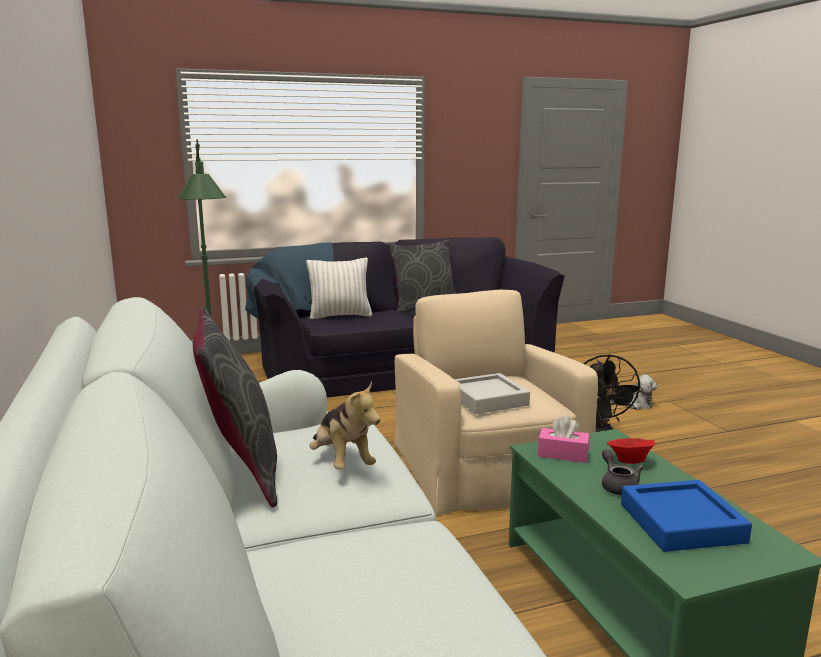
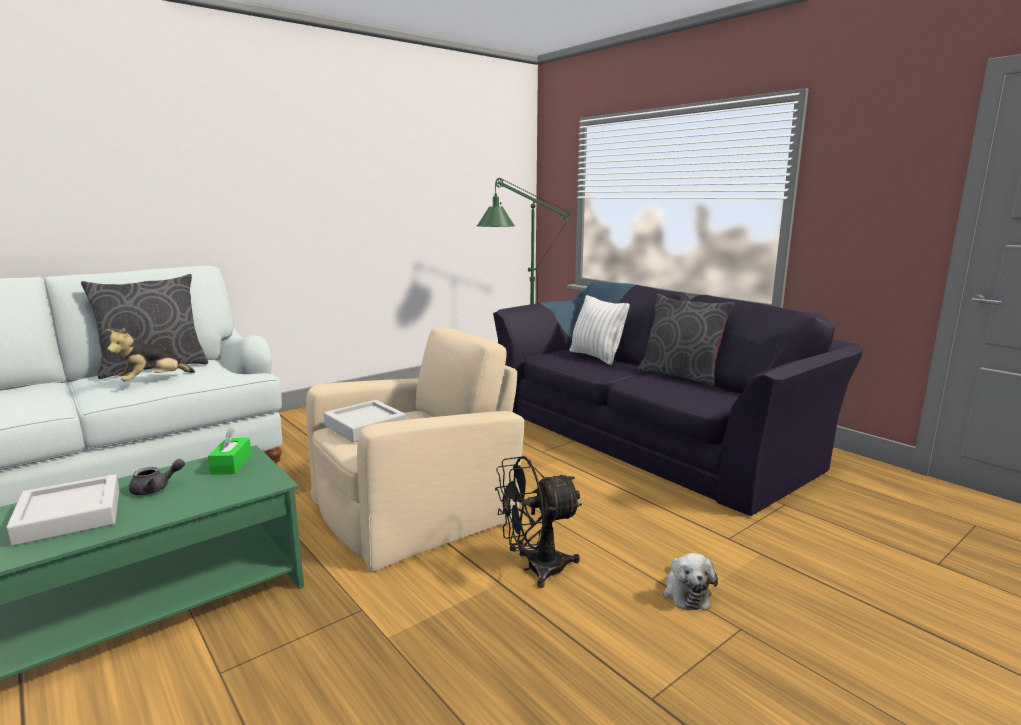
camera: 70 degrees right, 0 degrees up
pink tissue box [538,416,589,463] -> green tissue box [208,428,252,475]
red bowl [607,438,655,464] -> none
blue tray [621,480,752,552] -> grey tray [6,474,119,546]

